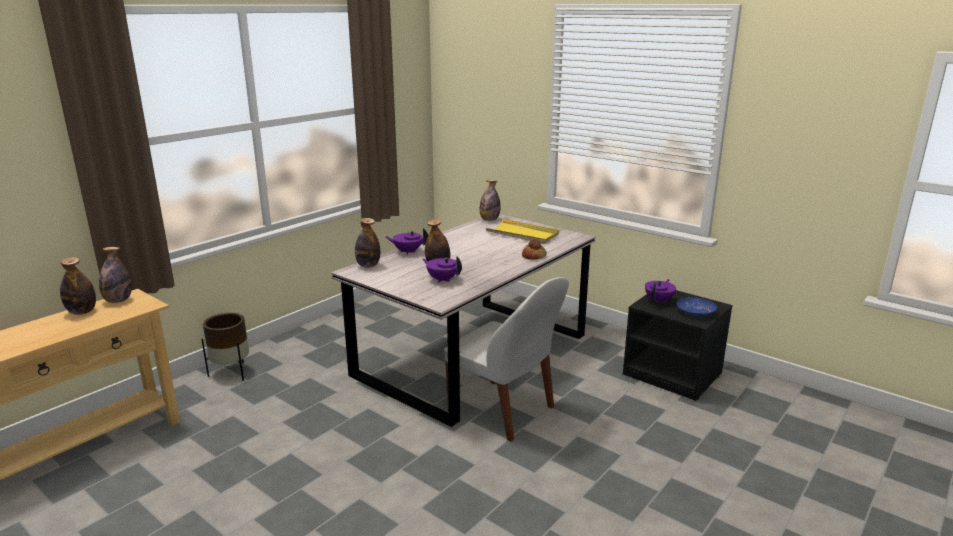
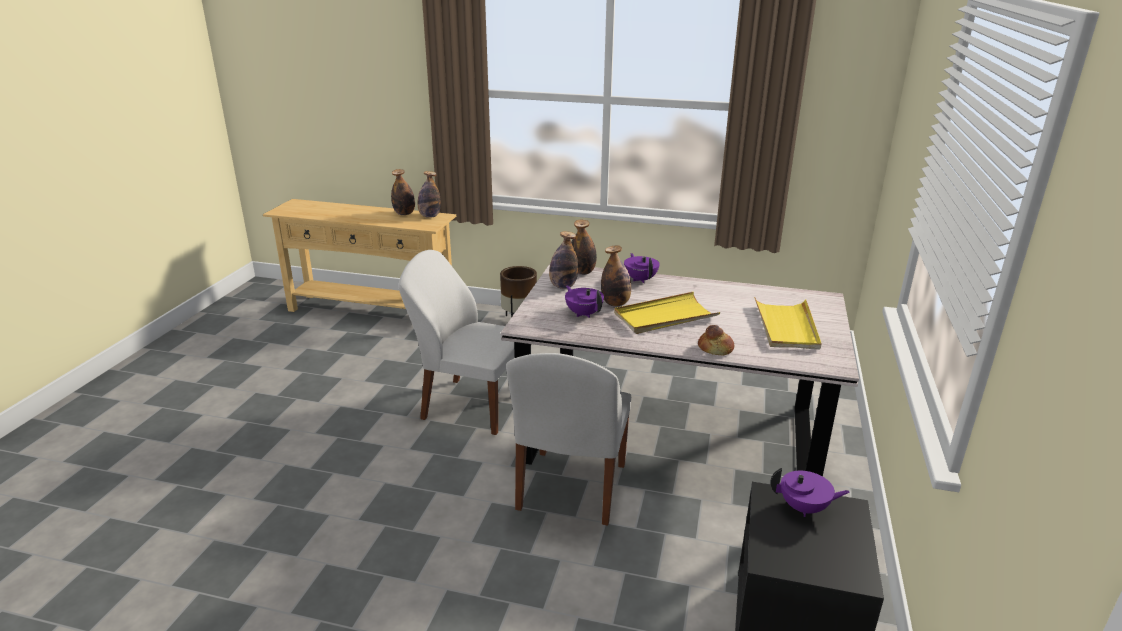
camera: 65 degrees right, 5 degrees up
purple teapot [422,256,462,283] -> purple teapot turned 45 degrees counterclockwise [565,286,604,318]
bottle [480,180,501,221] -> bottle moved to [549,231,578,289]
blue plate [677,297,717,317] -> none
none -> white chair [398,250,515,435]
none -> yellow tray [614,292,720,334]

